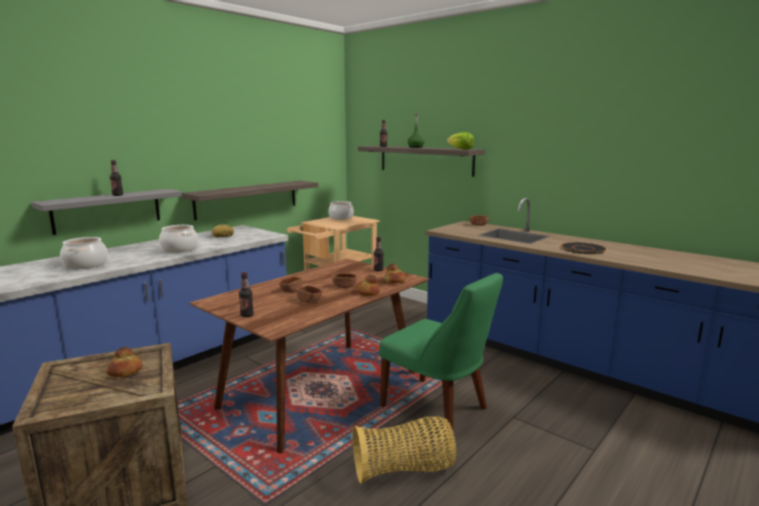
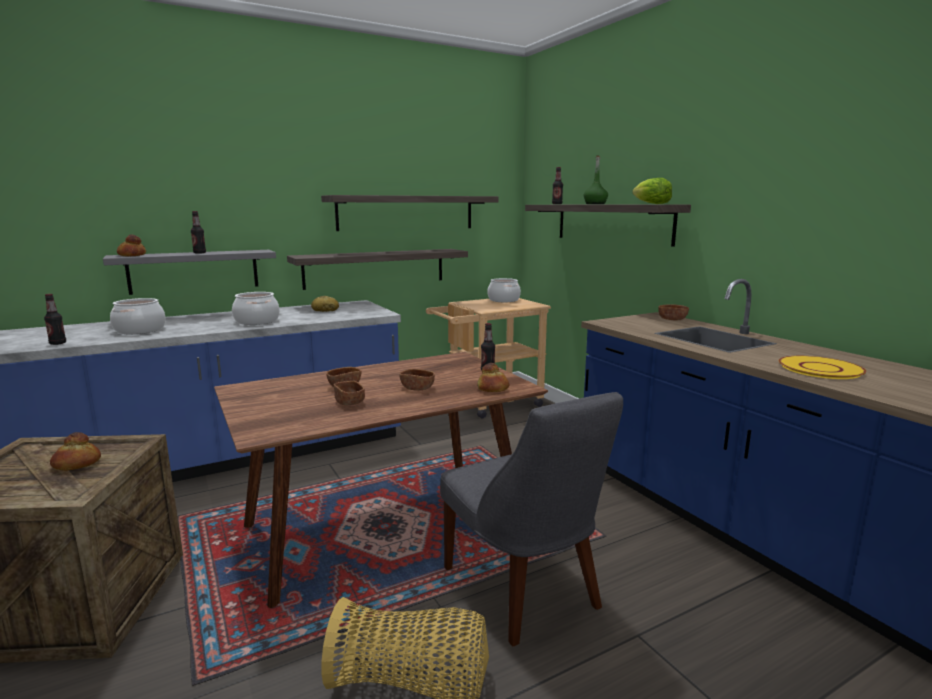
camera: 20 degrees right, 0 degrees up
bottle [239,272,254,317] -> bottle moved to [44,294,66,345]
bread [355,275,380,296] -> bread moved to [117,234,146,256]
green chair [379,273,503,432] -> grey chair [440,392,623,646]
black plate [561,242,607,254] -> yellow plate [778,356,866,379]
none -> shelf [321,195,499,231]

